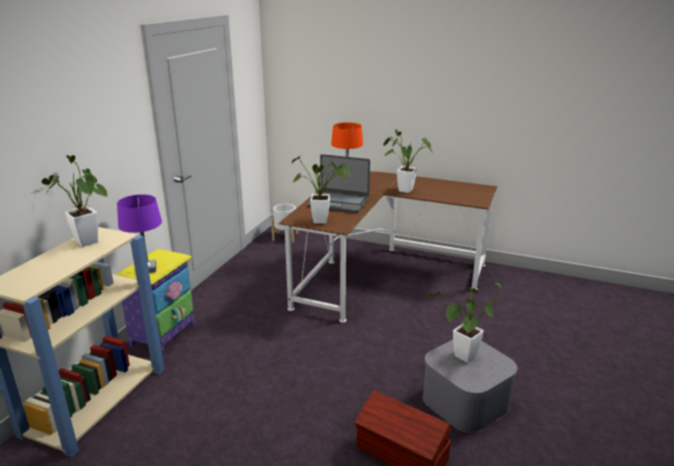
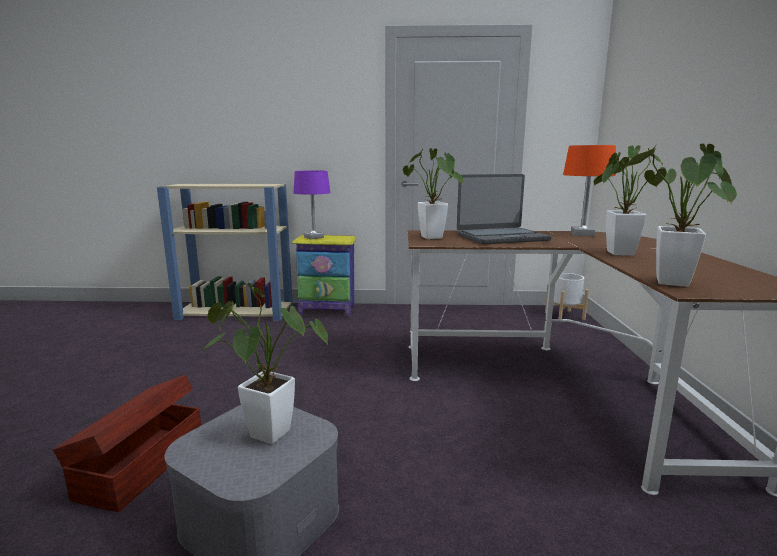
camera: 70 degrees right, 10 degrees down
potted plant [42,155,108,247] -> potted plant moved to [625,143,737,287]
laptop [307,154,370,213] -> laptop turned 105 degrees counterclockwise [457,174,552,245]

